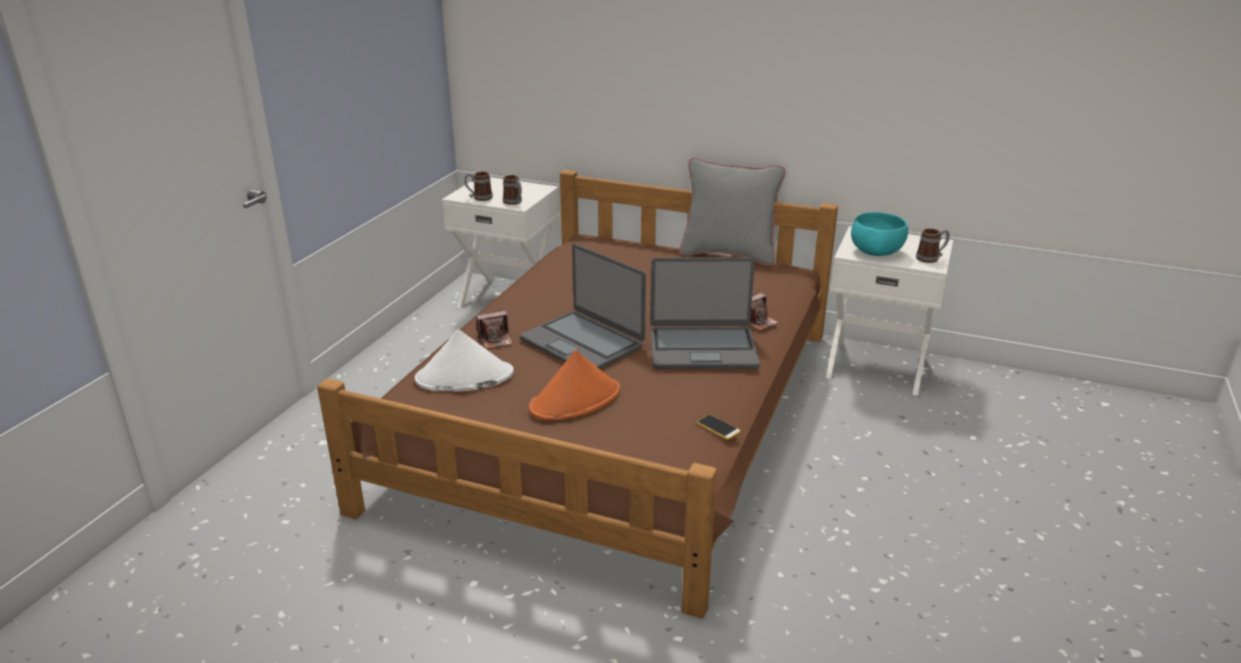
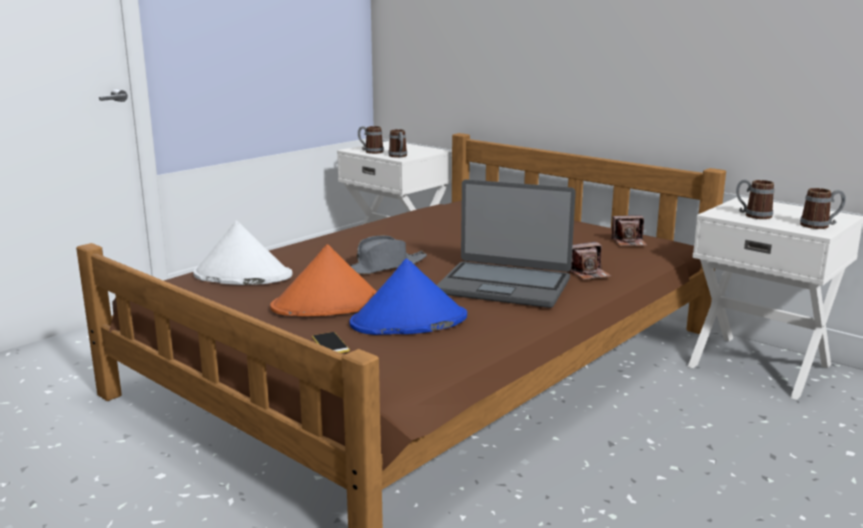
camera: 20 degrees right, 10 degrees down
camera [476,310,513,349] -> camera moved to [611,215,647,246]
laptop [520,244,646,369] -> grey hat [350,235,427,274]
grey pillow [680,157,786,266] -> none
phone [697,415,741,440] -> phone moved to [312,332,350,353]
turquoise bowl [851,212,908,256] -> mug [736,179,774,219]
none -> blue hat [350,259,467,335]

